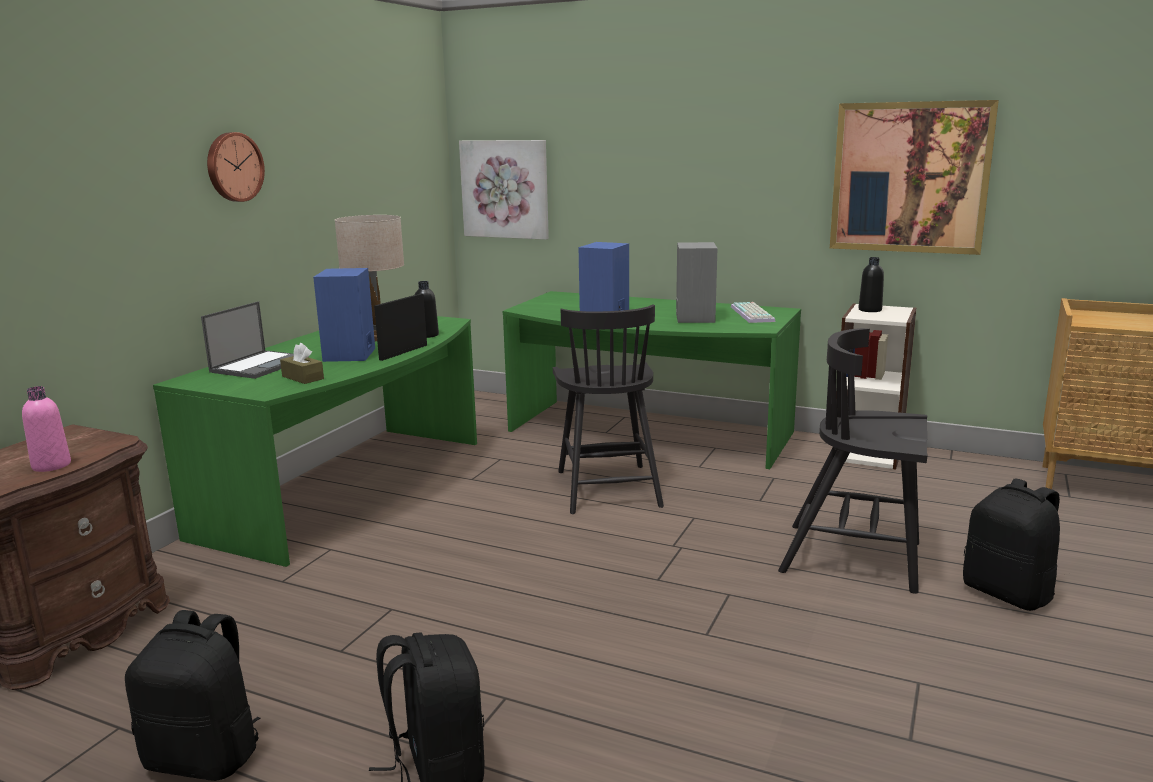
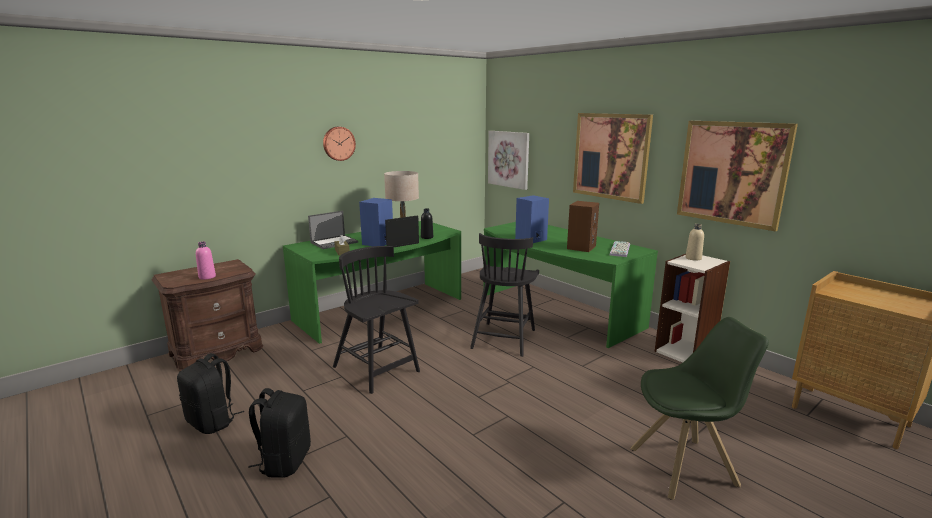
camera: 25 degrees right, 0 degrees up
grey speaker [676,242,717,323] -> brown speaker [567,201,599,252]
black chair [778,328,927,594] -> black chair moved to [333,246,420,394]
black bottle [858,257,884,312] -> beige bottle [685,224,704,261]
black backpack [963,478,1060,611] -> green chair [631,317,769,500]
none -> picture [573,113,653,204]

